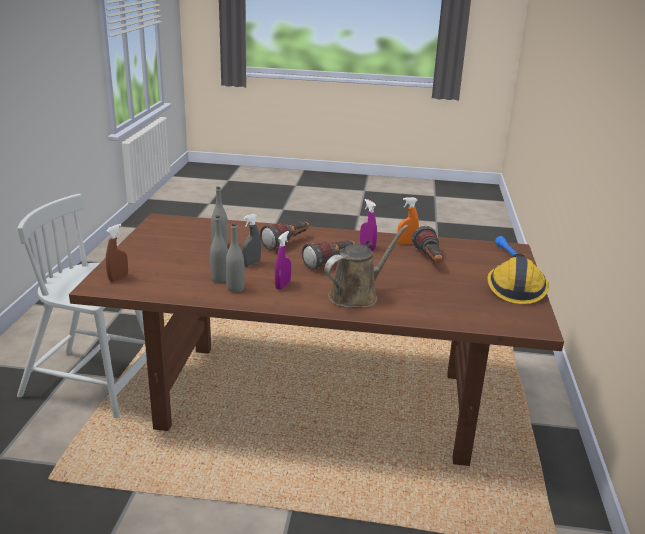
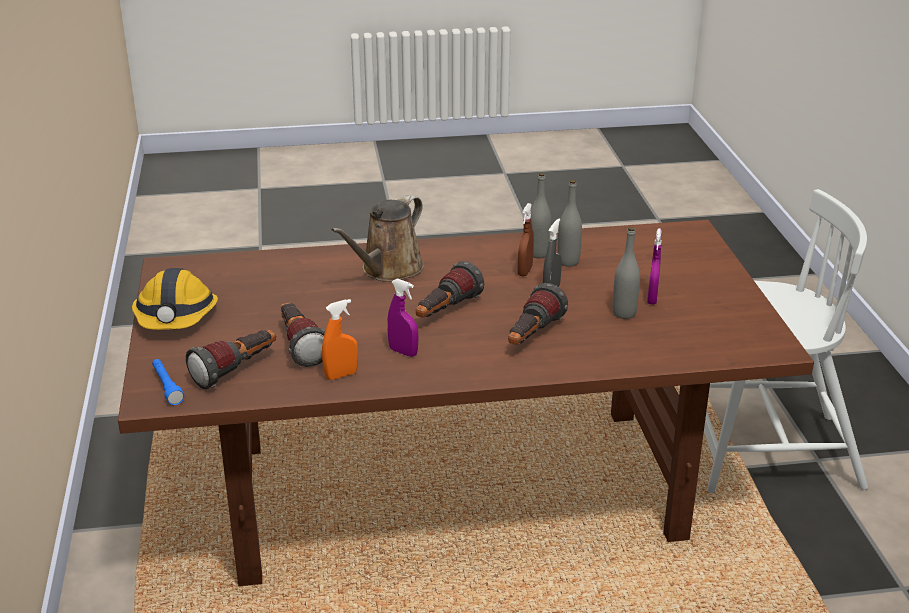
camera: 165 degrees right, 5 degrees up
brown spray bottle [106,224,128,282] -> brown spray bottle moved to [518,203,534,277]
purple spray bottle [275,231,291,290] -> purple spray bottle moved to [647,228,662,305]
none -> flashlight [186,330,276,389]

